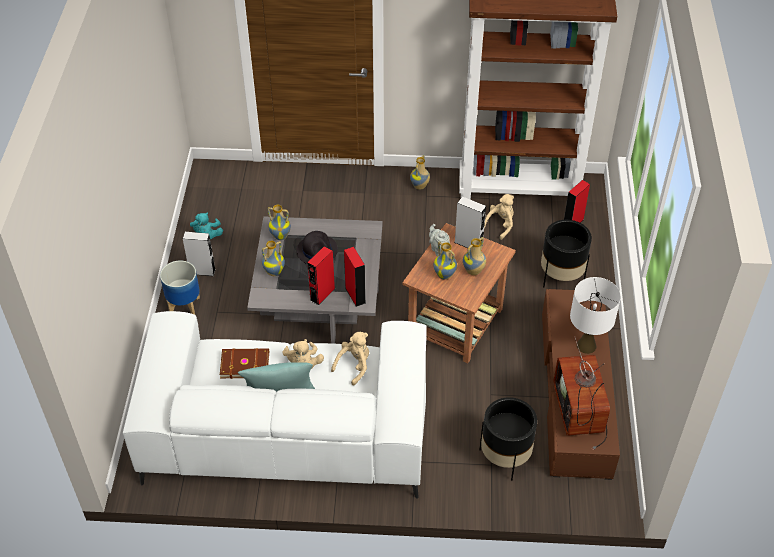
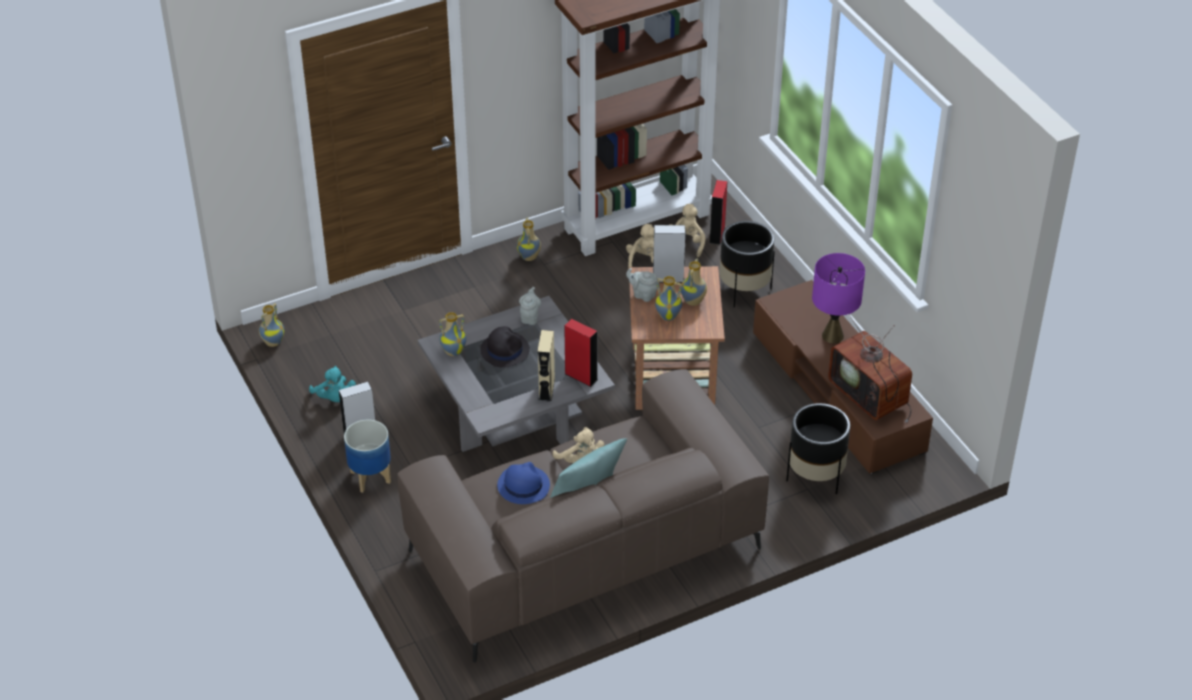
camera: 30 degrees left, 5 degrees down
white sofa [123,311,427,499] -> brown sofa [397,369,769,663]
brown book [220,348,269,379] -> blue hat [497,462,550,504]
vase [262,241,285,276] -> vase moved to [259,303,284,347]
red speaker [307,246,335,306] -> beige speaker [537,330,555,402]
beige plush toy [331,332,369,385] -> beige plush toy moved to [669,204,705,257]
white table lamp [570,277,621,354] -> purple table lamp [812,253,865,343]
none -> grey teapot [519,287,541,325]

